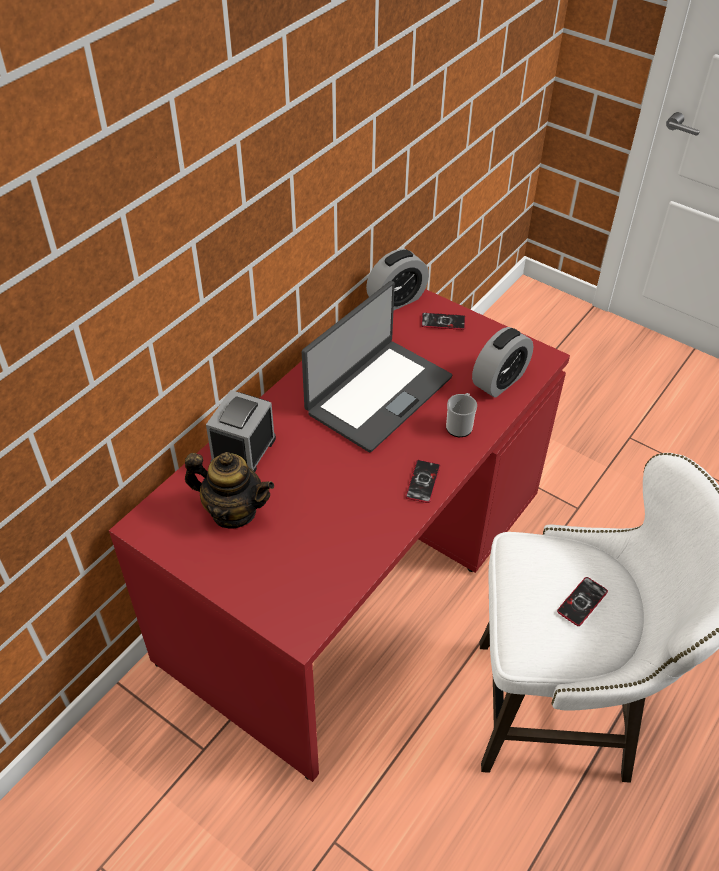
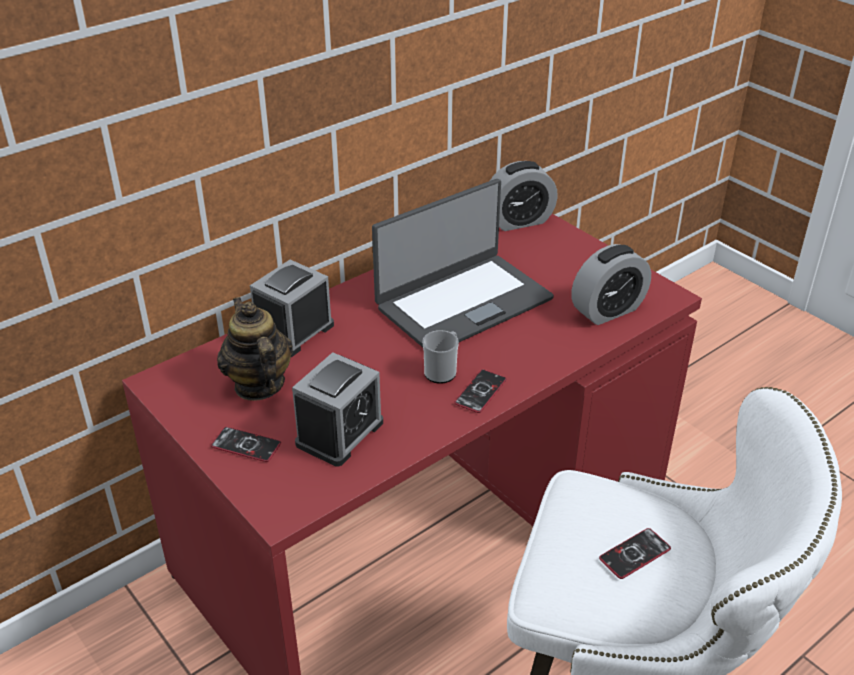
camera: 15 degrees right, 10 degrees down
teapot [185,452,274,529] -> teapot turned 150 degrees counterclockwise [217,297,293,401]
phone [421,313,466,330] -> phone moved to [211,427,281,462]
mug [446,393,477,437] -> mug moved to [423,330,459,384]
none -> alarm clock [292,352,383,466]

